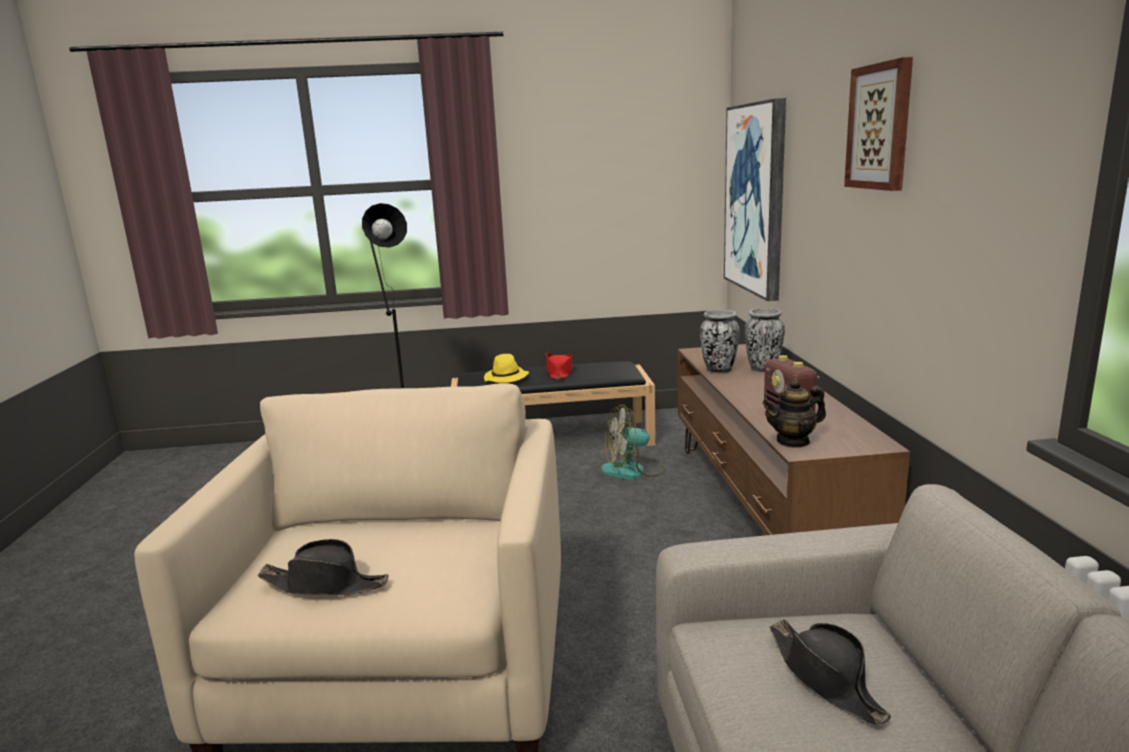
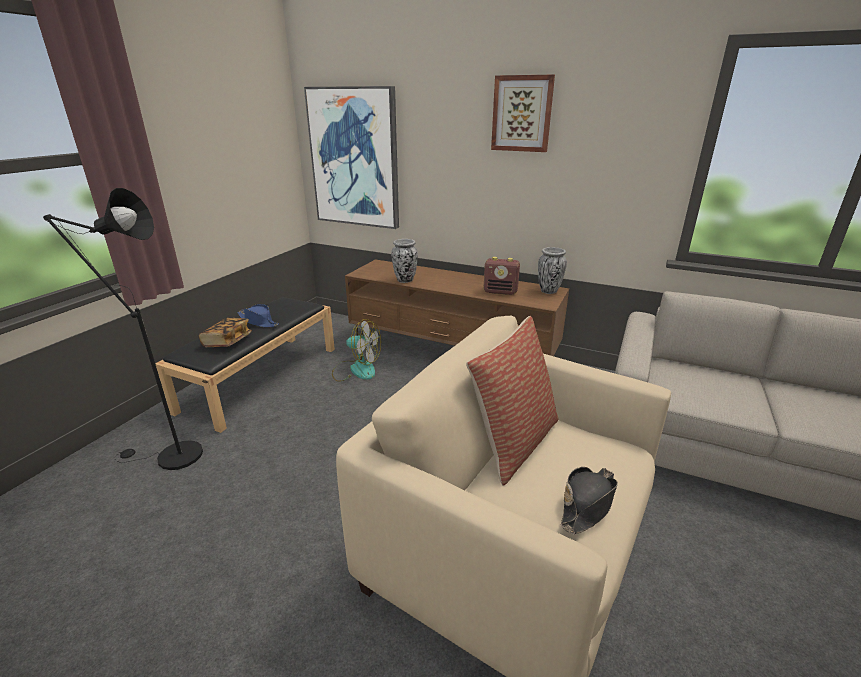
camera: 60 degrees left, 10 degrees up
yellow hat [484,354,529,383] -> book [199,318,252,347]
red hat [546,352,573,379] -> blue hat [237,304,279,327]
fan [601,404,666,480] -> fan turned 90 degrees counterclockwise [332,319,381,382]
vase [745,308,785,372] -> vase moved to [538,247,567,294]
teapot [762,379,826,448] -> none
black hat [769,619,891,725] -> none
none -> pillow [466,316,558,486]

